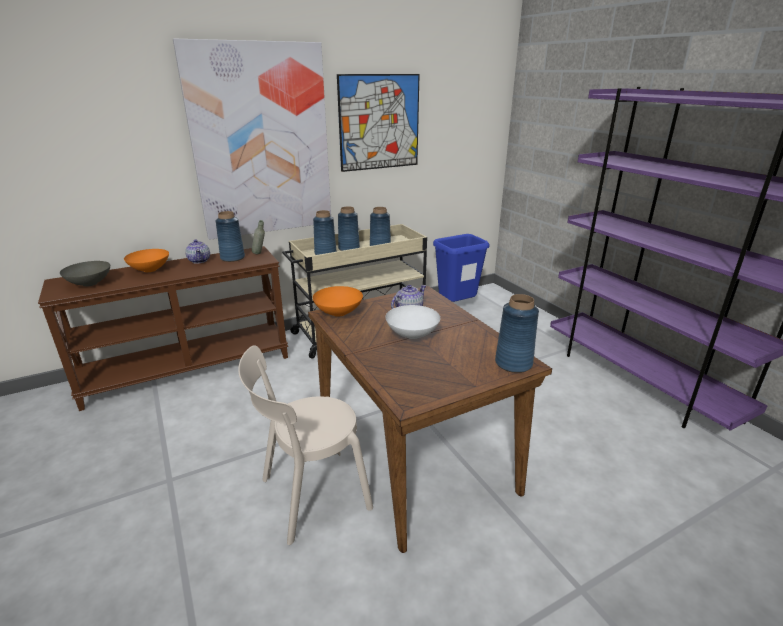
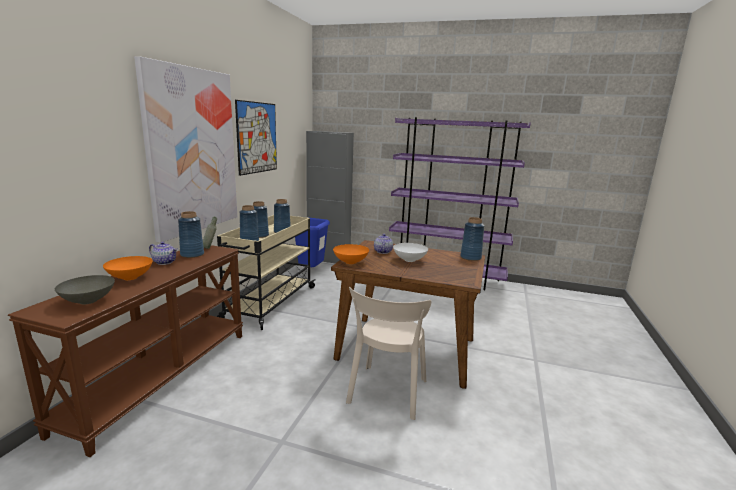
camera: 45 degrees left, 10 degrees down
none -> grey cabinet [306,131,354,263]

